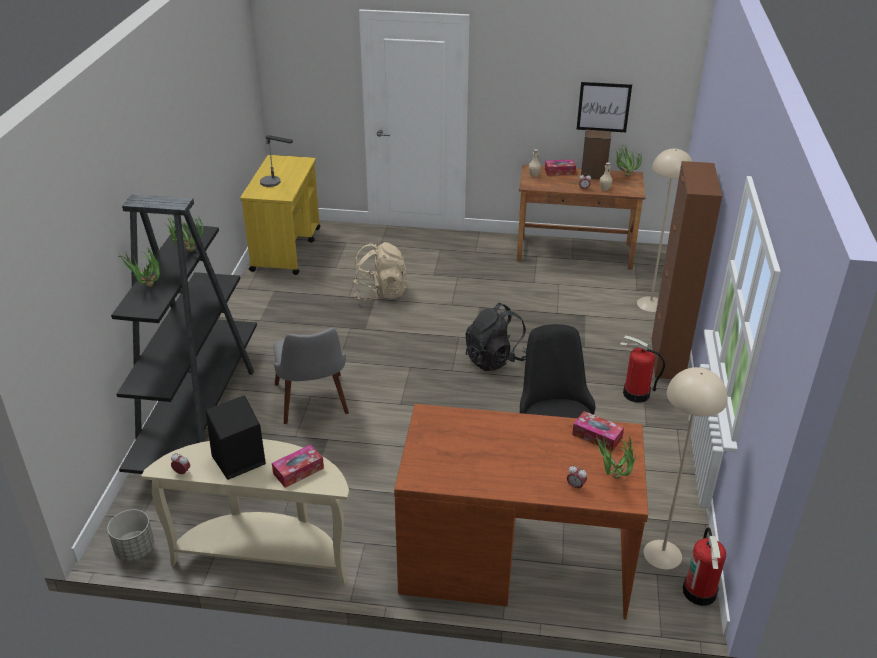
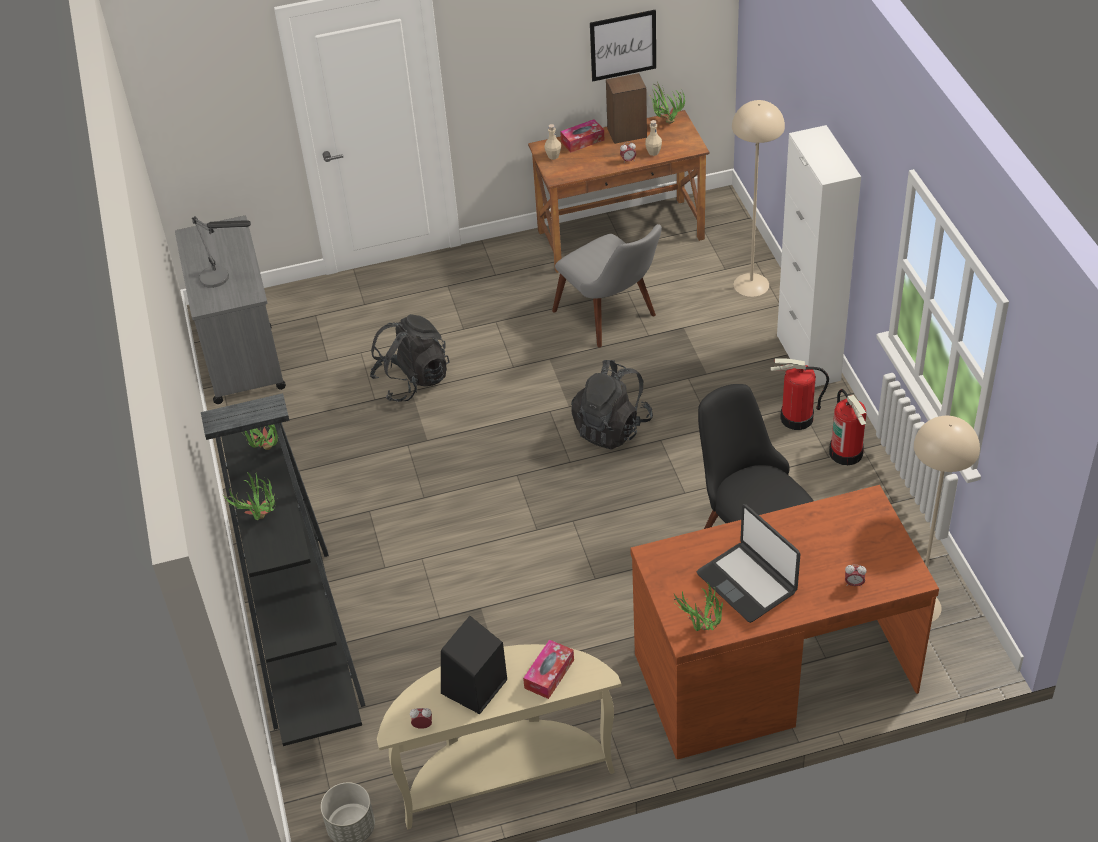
camera: 20 degrees left, 10 degrees up
yellow cart [240,155,321,275] -> grey cart [175,216,286,404]
grey chair [273,328,349,424] -> grey chair moved to [552,224,662,347]
beige backpack [352,242,408,302] -> black backpack [370,314,450,402]
tissue box [572,411,624,452] -> none
potted plant [594,434,636,479] -> potted plant moved to [674,582,723,631]
brown cabinet [651,161,722,379] -> white cabinet [777,125,861,387]
fire extinguisher [683,527,726,606] -> fire extinguisher moved to [829,389,866,465]
none -> laptop [697,504,800,623]

